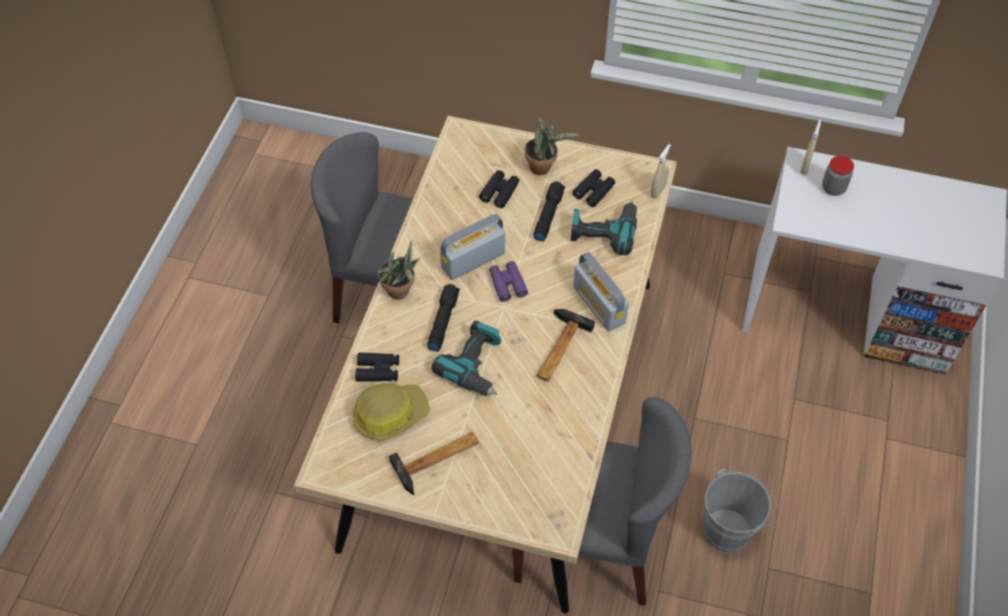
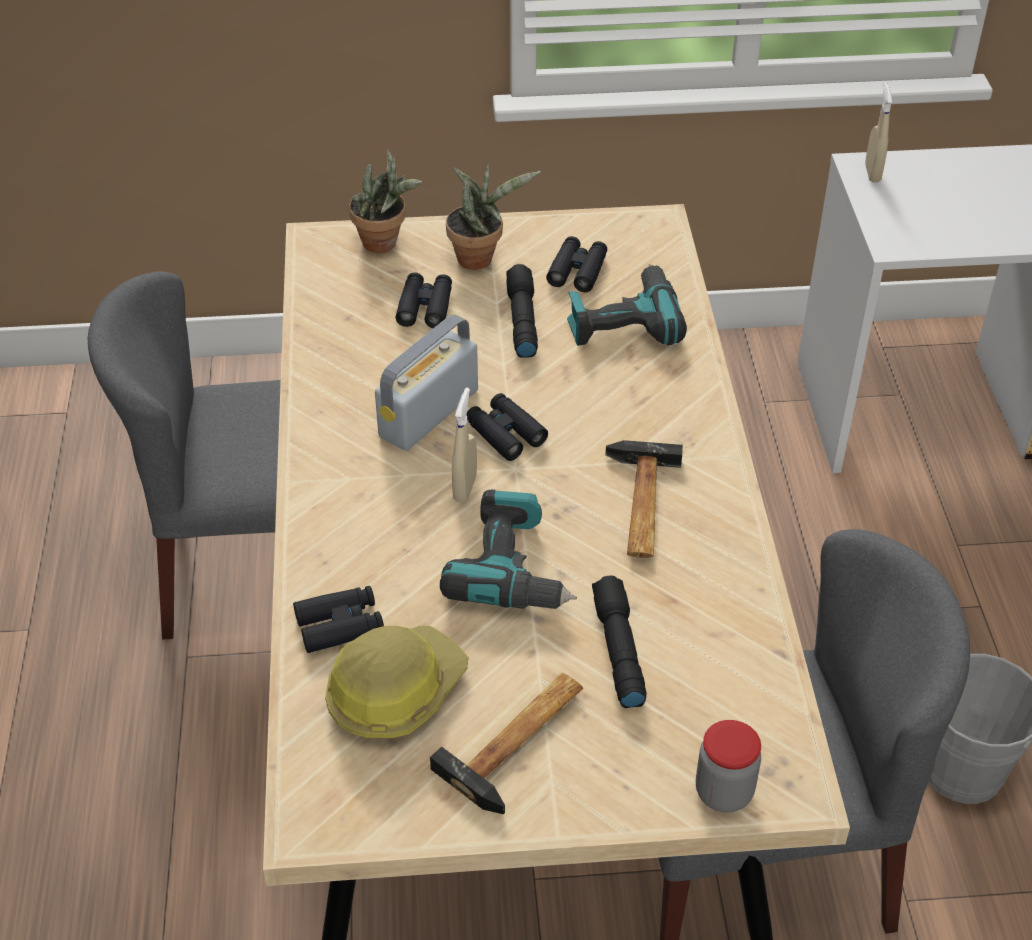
camera: 20 degrees left, 10 degrees down
potted plant [377,241,420,299] -> potted plant moved to [349,149,422,253]
black flashlight [427,284,460,351] -> black flashlight moved to [592,576,647,708]
purple binoculars [489,261,528,302] -> black binoculars [467,393,548,461]
radio [573,252,629,332] -> none
beige spray bottle [650,144,671,199] -> beige spray bottle moved to [452,388,477,503]
jar [822,156,854,196] -> jar moved to [696,720,761,813]

